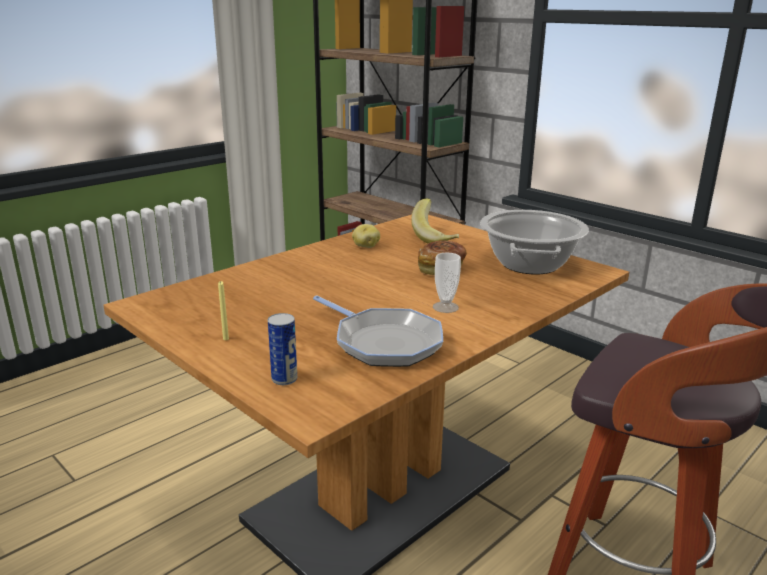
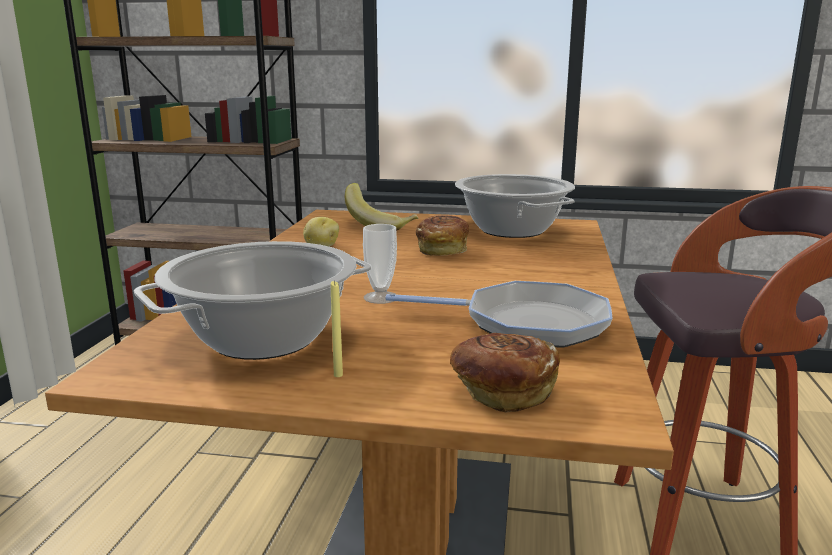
camera: 35 degrees left, 5 degrees down
can [268,313,297,385] -> bread [450,333,560,413]
cup [433,253,461,313] -> cup moved to [363,224,397,304]
none -> cooking pot [134,241,372,360]

